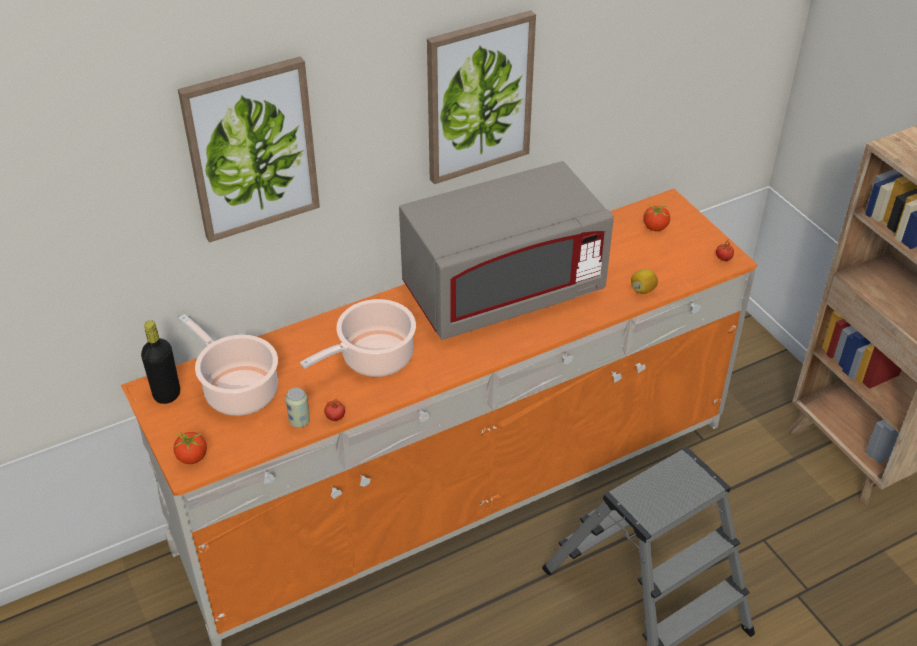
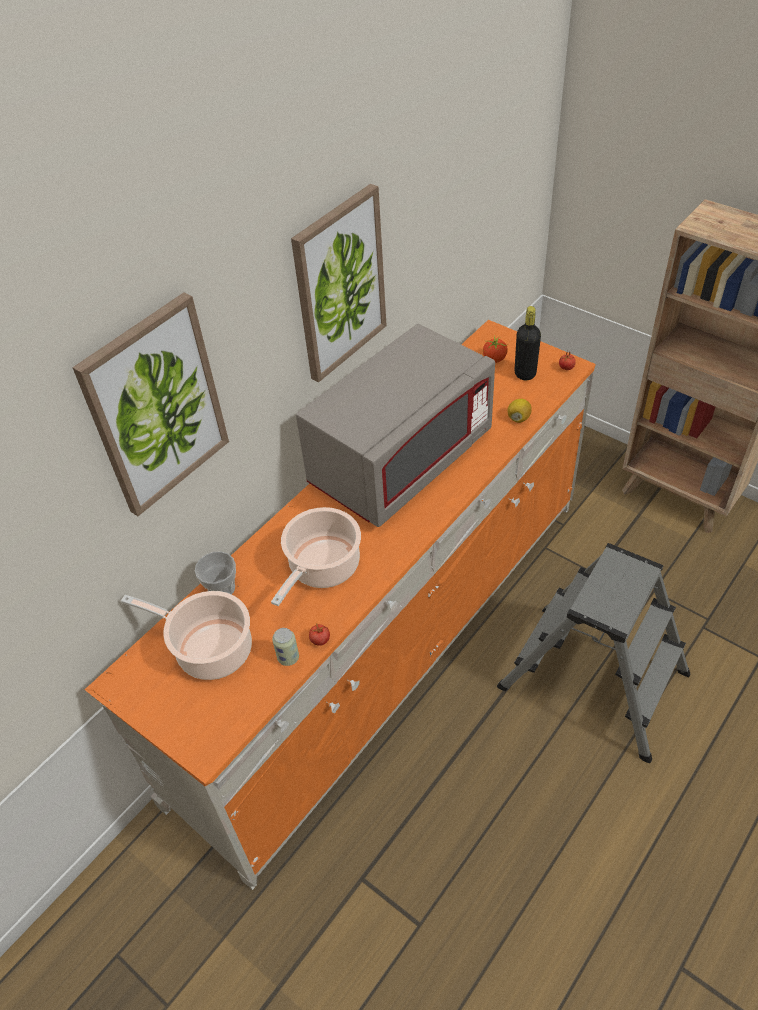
camera: 20 degrees left, 5 degrees up
black bottle [141,320,180,404] -> black bottle moved to [515,306,541,380]
tomato [173,431,207,464] -> none
none -> cup [195,552,236,594]

